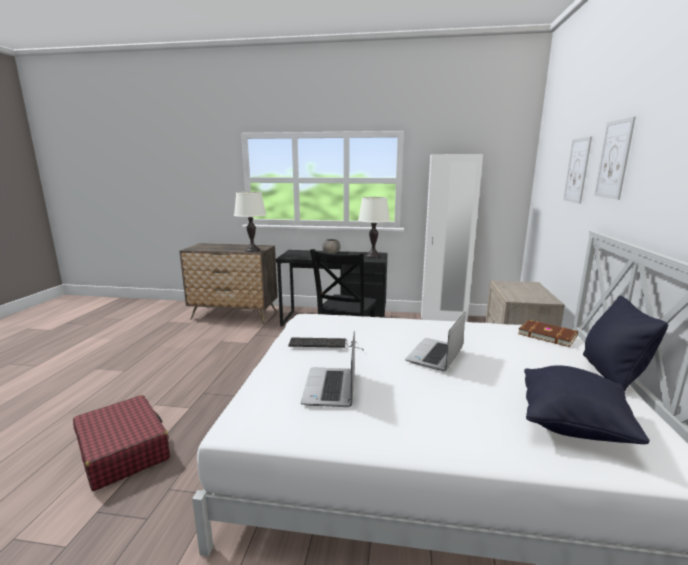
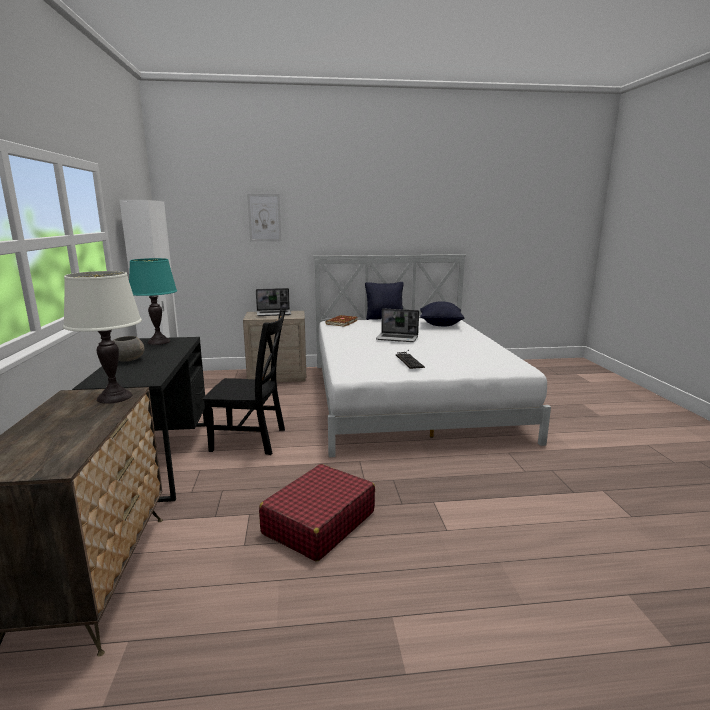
camera: 105 degrees left, 0 degrees up
red suitcase [73,395,170,491] -> red suitcase moved to [259,464,375,562]
laptop [301,331,355,407] -> laptop moved to [256,288,291,316]
white table lamp [358,197,390,258] -> turquoise table lamp [129,258,177,345]
picture [594,117,636,200] -> none

